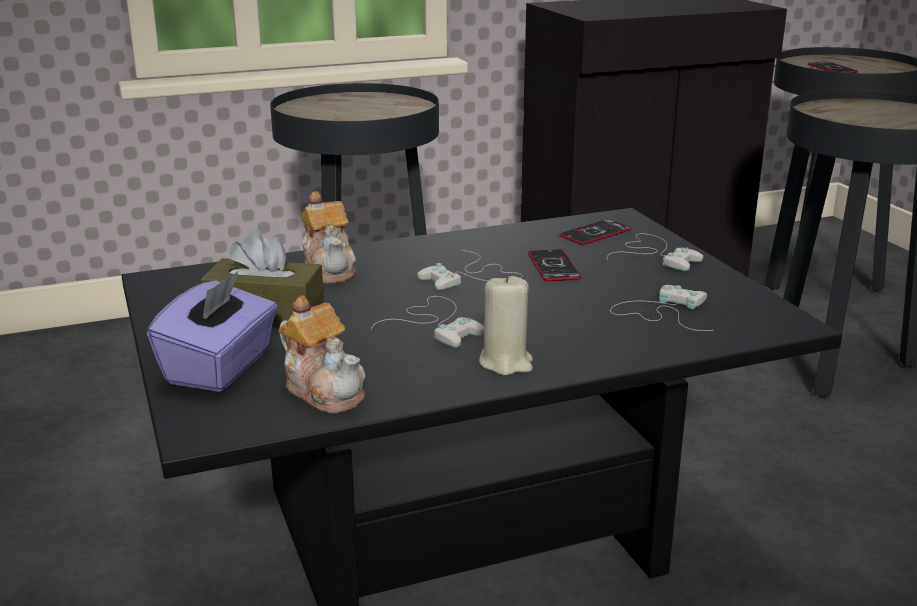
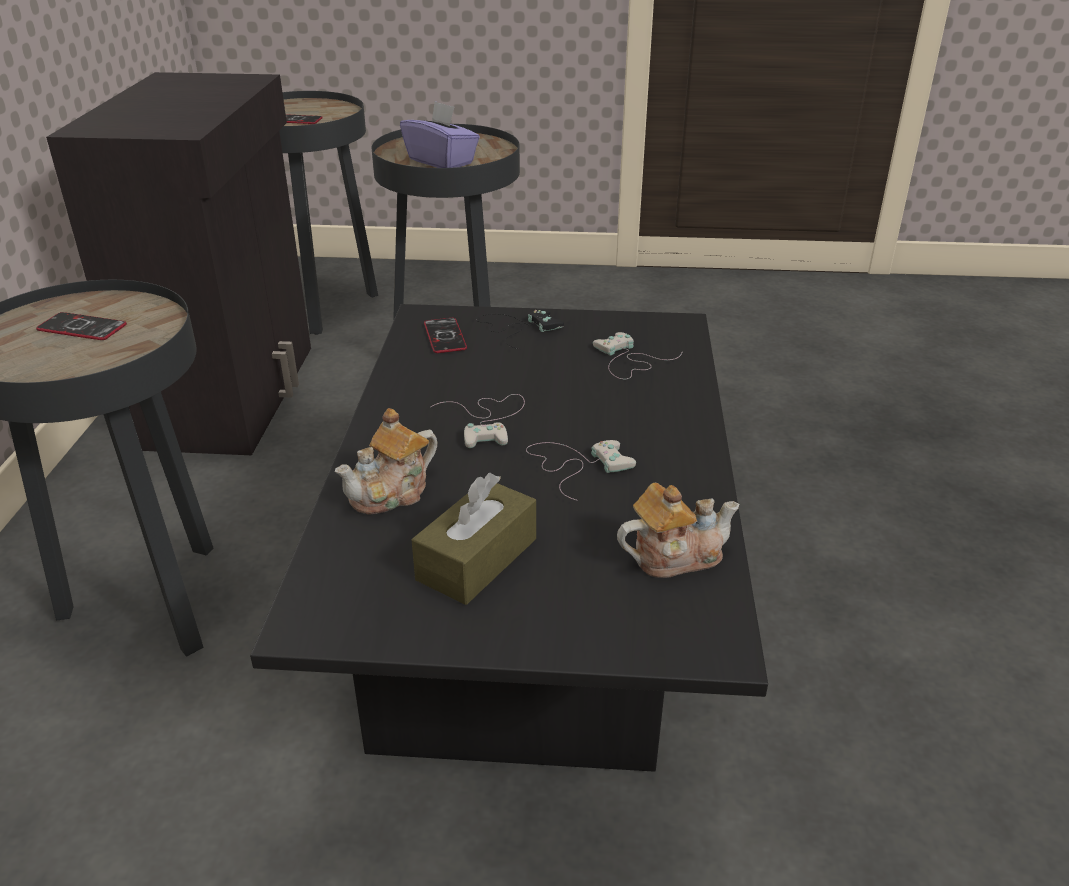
camera: 65 degrees left, 10 degrees up
purple tissue box [147,272,277,392] -> purple tissue box moved to [400,101,480,168]
teapot [301,191,357,284] -> teapot turned 135 degrees clockwise [335,408,437,514]
beige candle [479,274,533,375] -> none
phone [528,249,581,281] -> phone moved to [36,312,127,340]
white game controller [607,233,703,271] -> black game controller [476,309,564,349]

